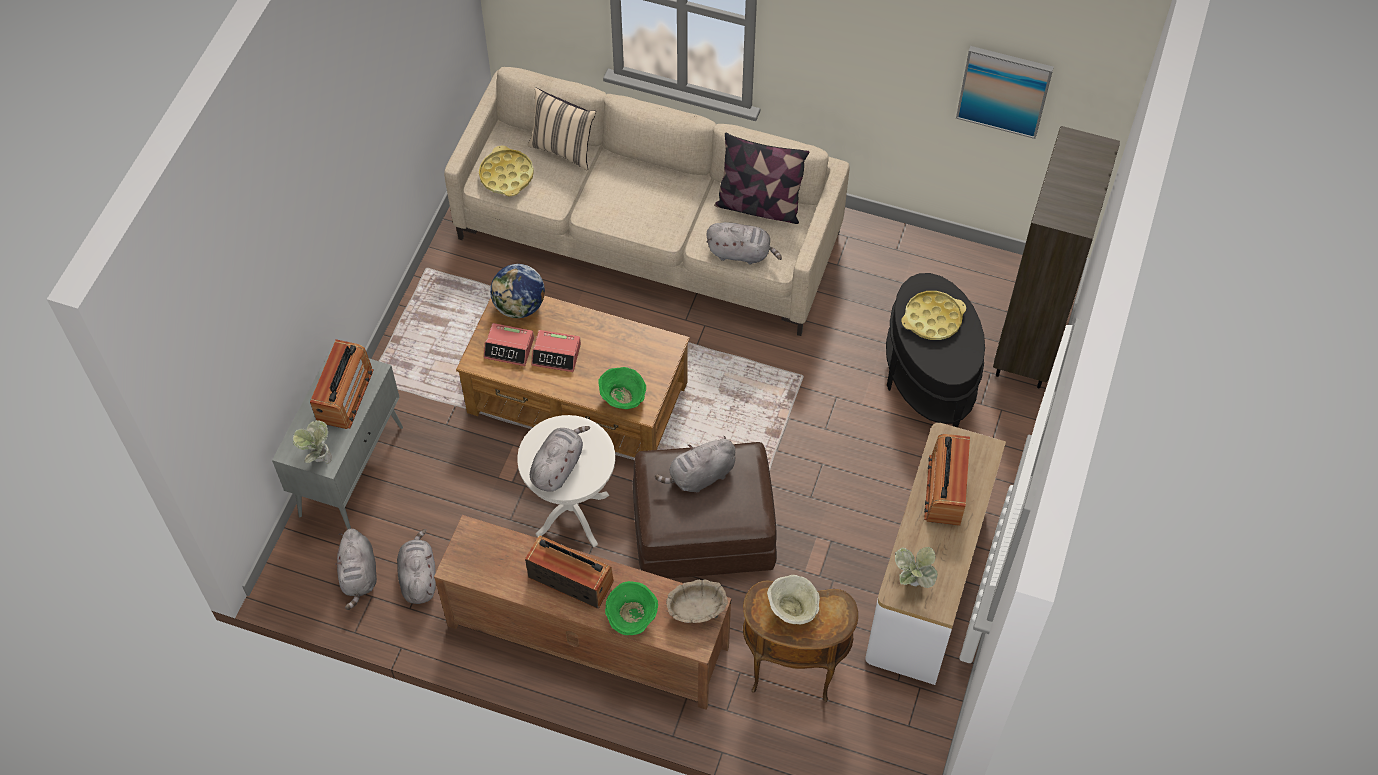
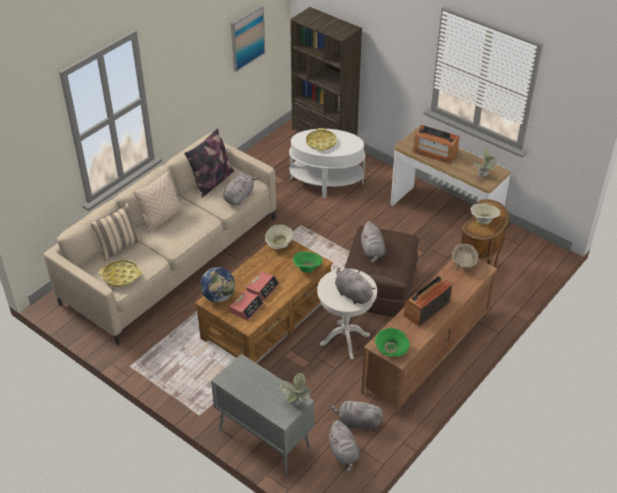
camera: 70 degrees left, 15 degrees down
radio [310,339,374,429] -> none
grey plush toy [335,528,377,610] -> grey plush toy turned 60 degrees clockwise [327,420,360,473]
green bowl [605,581,658,635] -> green bowl moved to [375,328,409,357]
black side table [886,273,985,428] -> white side table [289,129,366,198]
none -> beige pillow [133,170,183,233]
none -> beige bowl [265,225,294,249]

